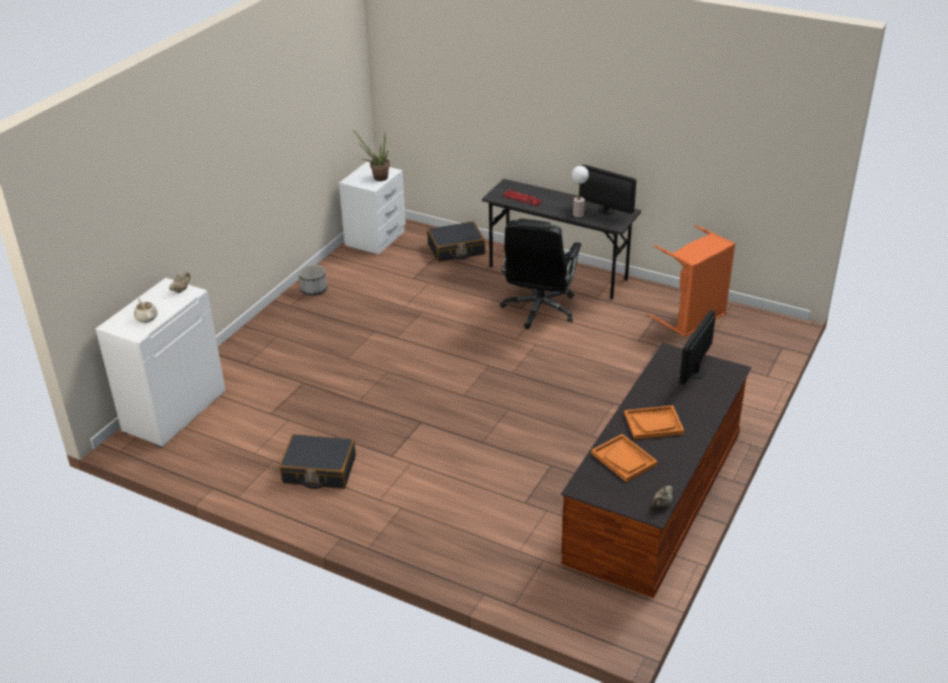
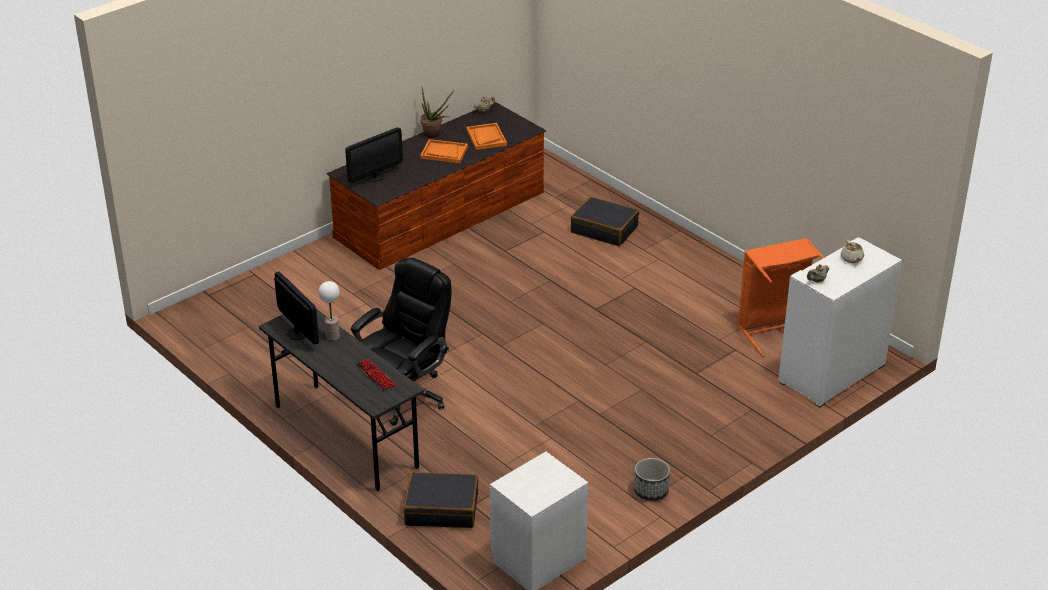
camera: 160 degrees left, 0 degrees up
black suitcase [279,434,356,489] -> black suitcase moved to [571,197,639,246]
potted plant [353,130,390,181] -> potted plant moved to [420,87,454,138]
orange laundry basket [648,225,735,337] -> orange laundry basket moved to [738,238,825,357]

